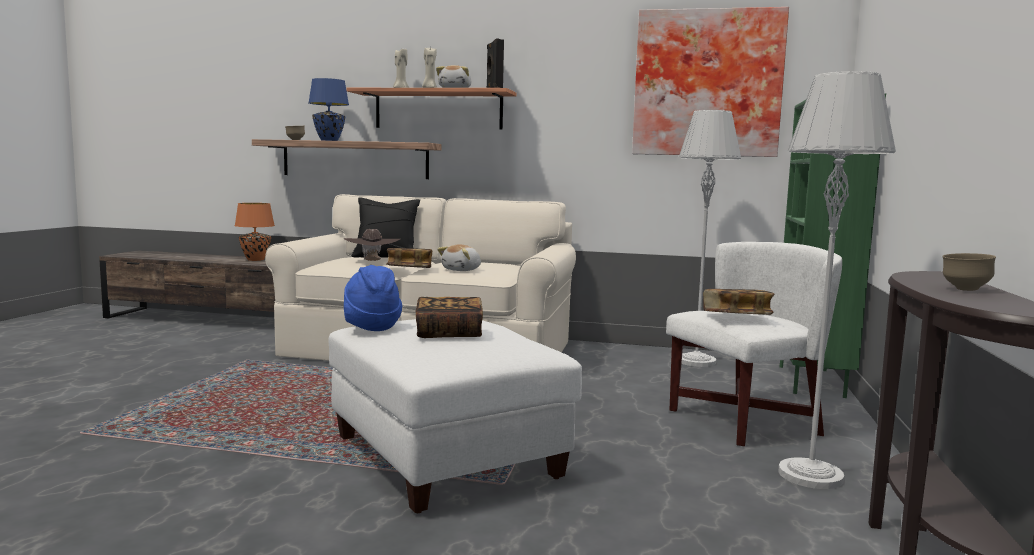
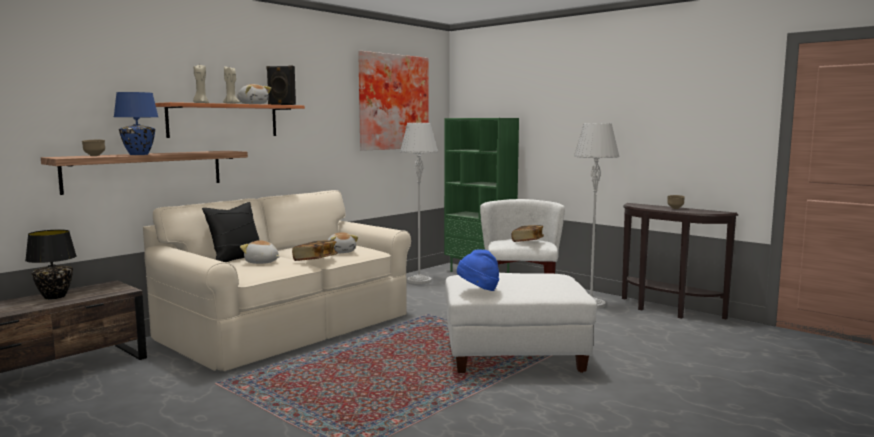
camera: 60 degrees left, 0 degrees up
orange table lamp [235,203,275,261] -> black table lamp [25,230,77,299]
brown hat [344,229,400,261] -> plush toy [240,240,280,264]
book [416,297,483,338] -> none

